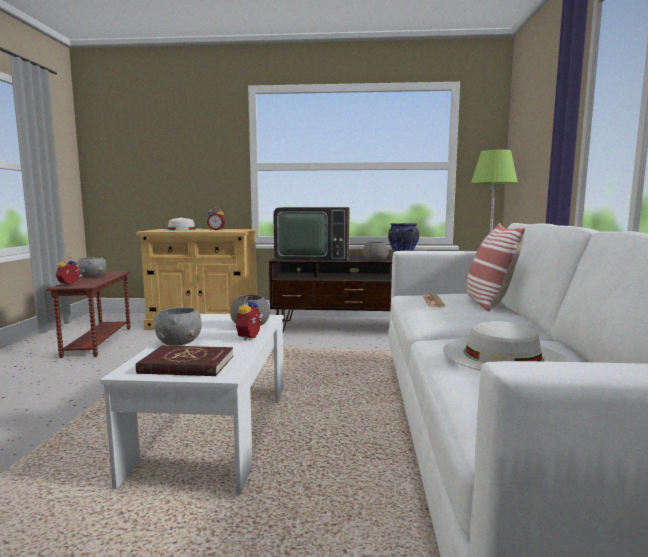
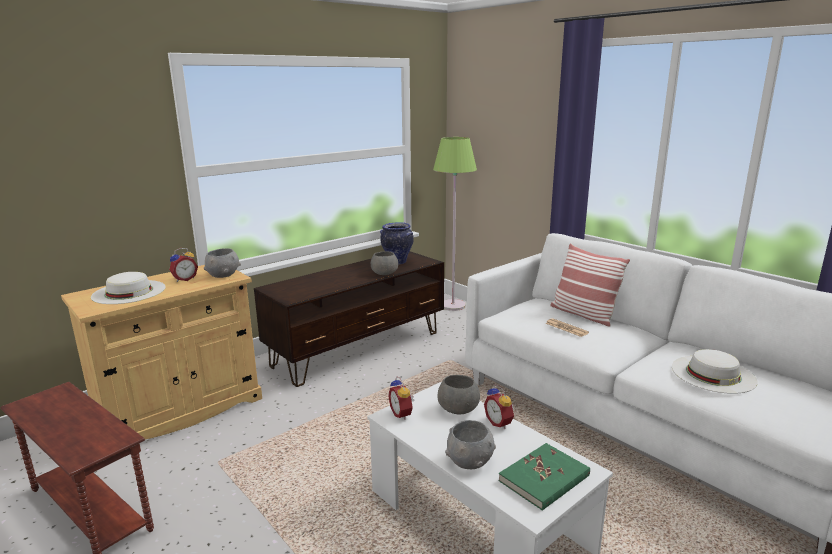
camera: 45 degrees left, 10 degrees up
alarm clock [56,256,80,286] -> alarm clock moved to [388,376,414,420]
grey bowl [77,257,106,277] -> grey bowl moved to [204,248,241,278]
red book [136,345,233,376] -> green book [499,443,590,511]
television [273,207,349,261] -> none

